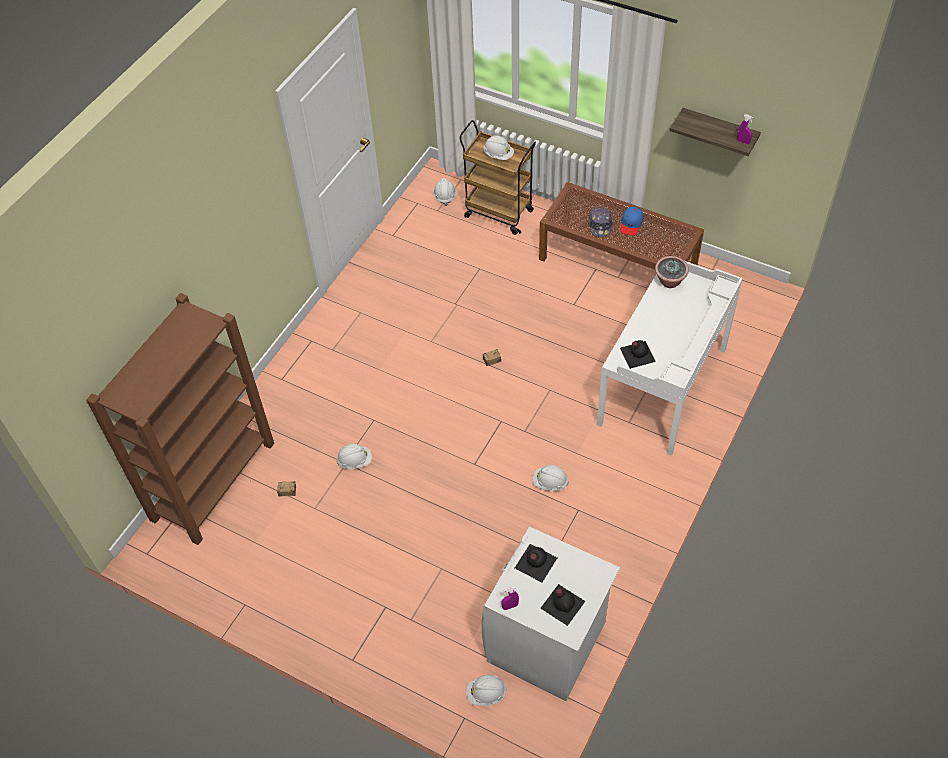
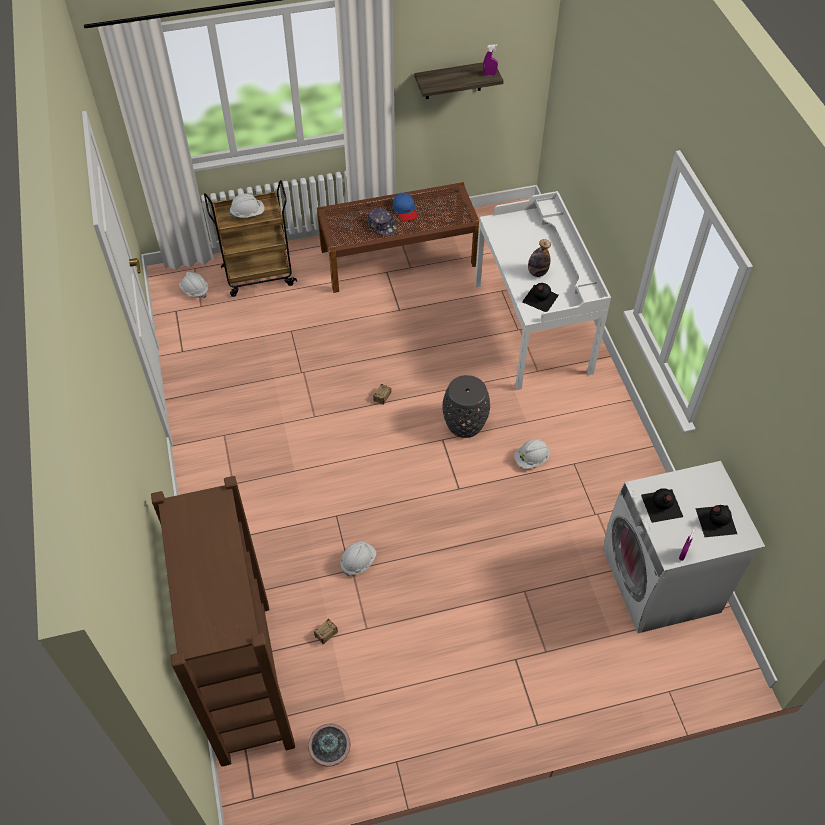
camera: 45 degrees left, 0 degrees up
white hard hat [466,675,507,706] -> none
potted plant [655,256,689,288] -> potted plant moved to [308,724,351,767]
none -> grey stool [443,375,490,438]
none -> bottle [528,239,551,277]

